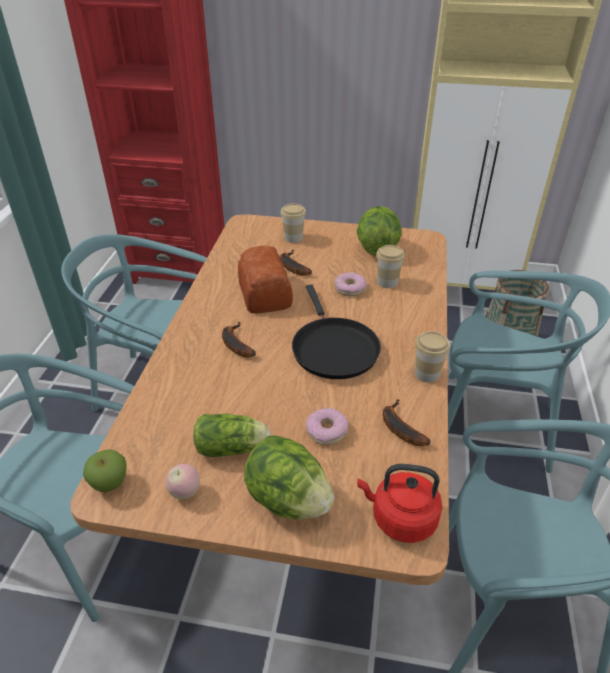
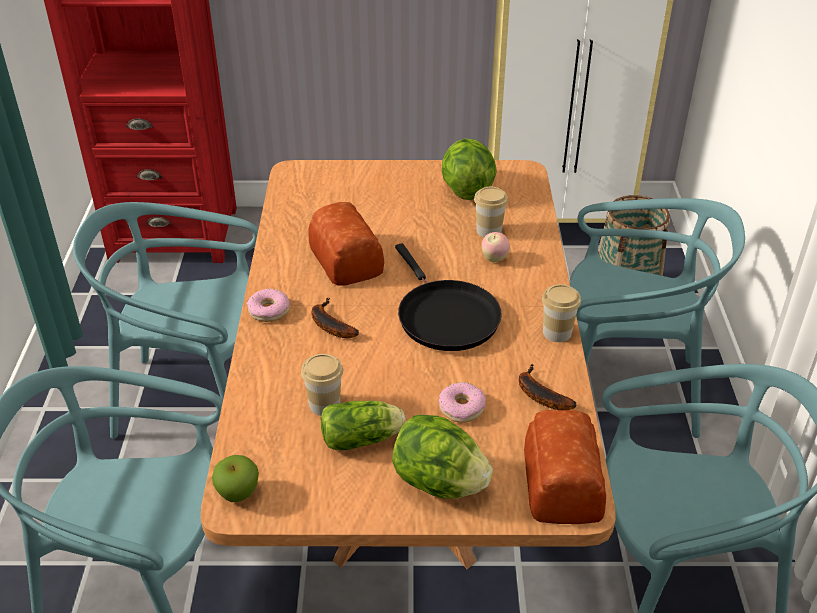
camera: 10 degrees left, 0 degrees up
apple [166,464,200,500] -> apple moved to [482,232,510,262]
cup [280,203,306,243] -> cup moved to [301,354,343,416]
banana [280,250,312,276] -> none
donut [334,272,367,296] -> donut moved to [247,288,290,322]
red kettle [357,464,442,543] -> bread [524,410,606,524]

